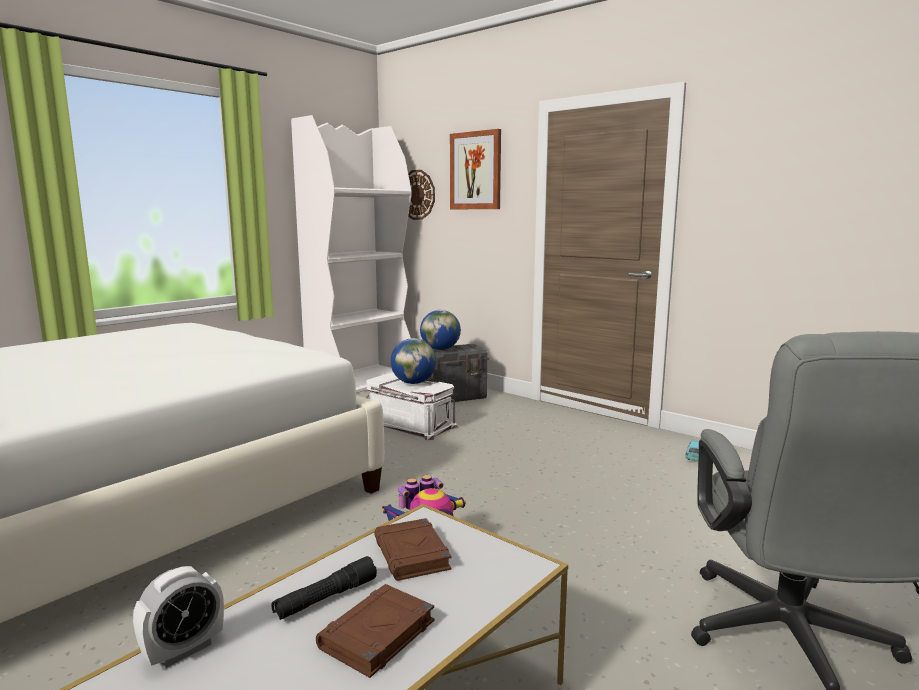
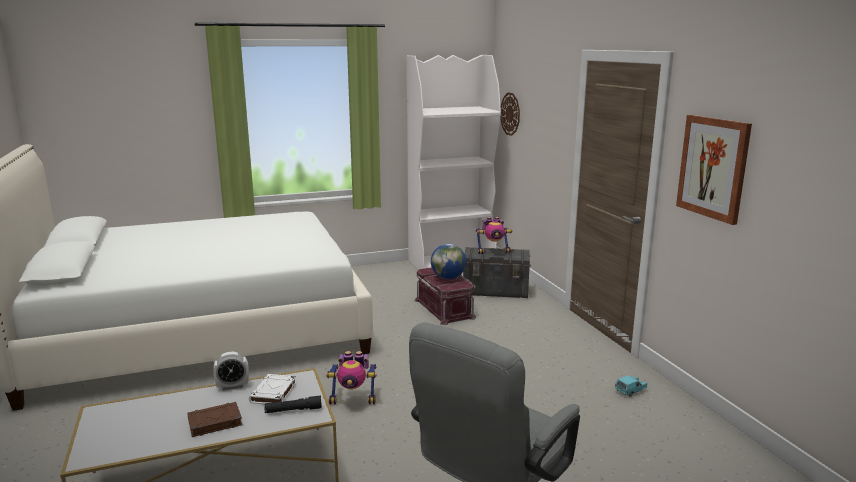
camera: 30 degrees right, 5 degrees up
alarm clock [133,566,224,668] -> alarm clock moved to [213,352,249,390]
black flashlight [271,556,377,620] -> black flashlight moved to [264,396,322,413]
white storage box [366,373,458,440] -> red storage box [415,267,476,325]
brown book [374,518,452,581] -> white book [249,374,296,404]
globe [420,310,461,350] -> toy robot [475,217,513,254]
picture [450,129,501,209] -> picture moved to [676,115,752,225]

